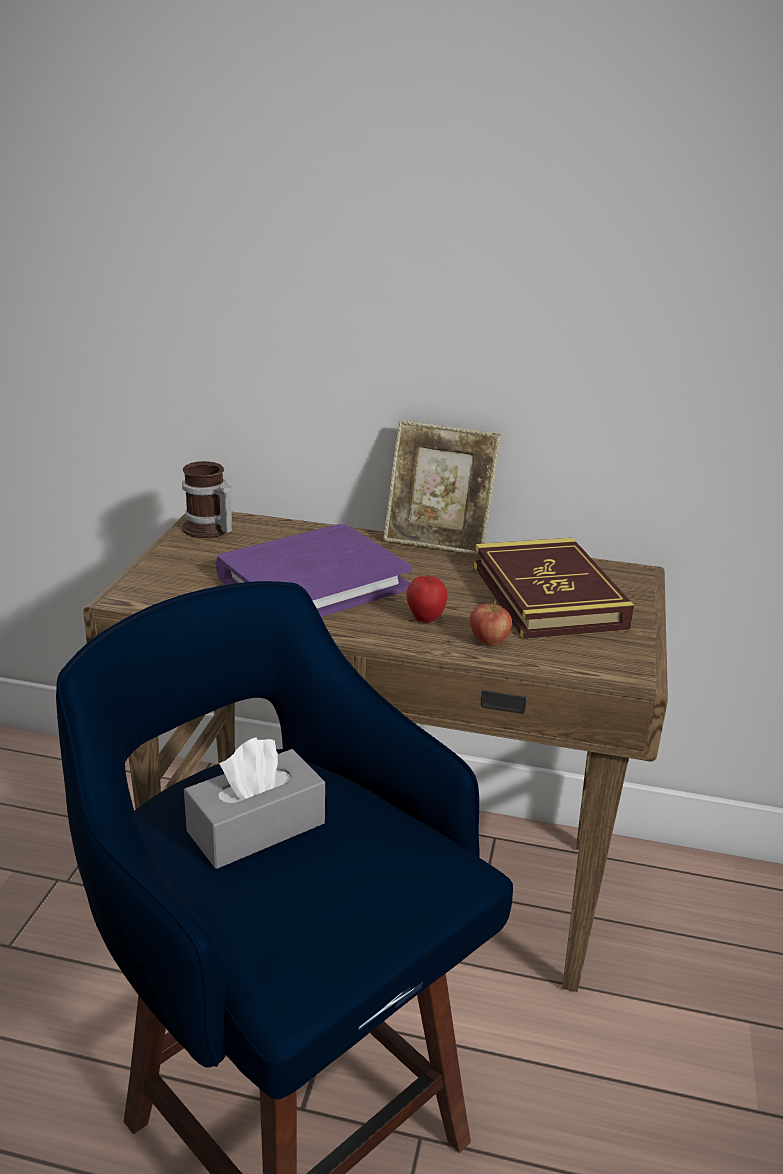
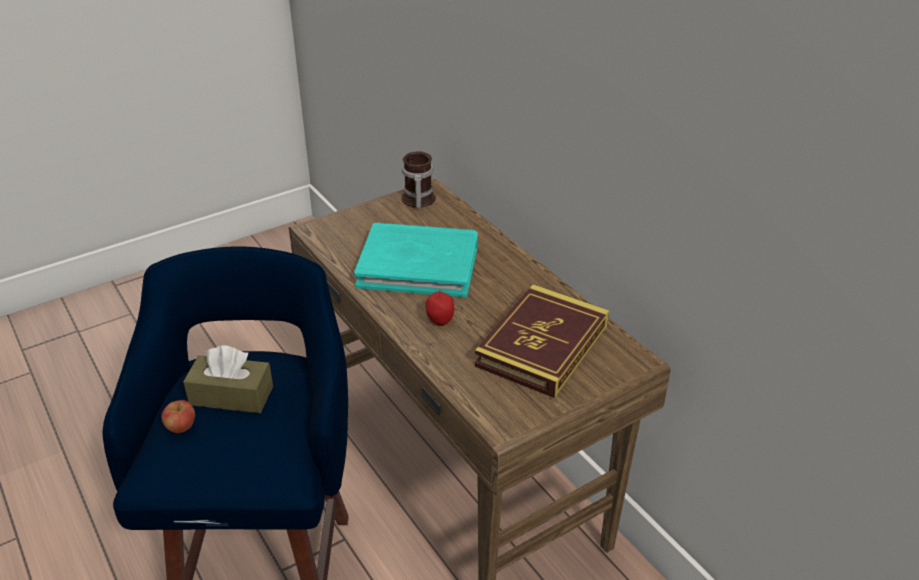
camera: 45 degrees right, 10 degrees up
grey tissue box [184,737,325,869] -> brown tissue box [183,345,273,413]
purple book [216,524,412,617] -> turquoise book [354,223,478,297]
picture frame [383,420,501,556] -> none
apple [470,600,512,646] -> apple moved to [161,400,195,433]

